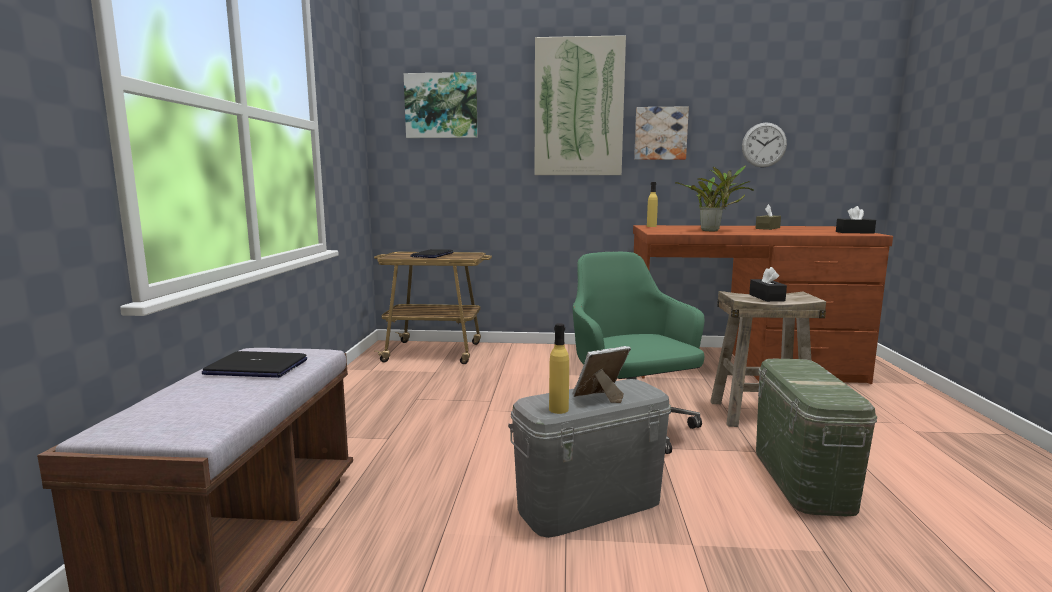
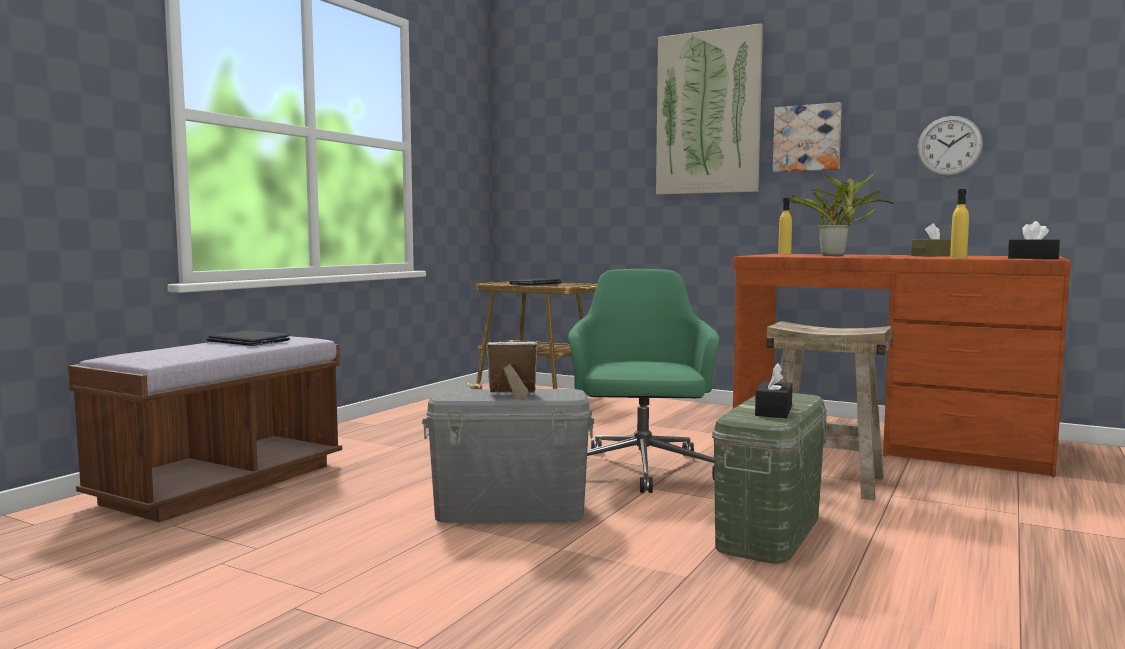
camera: 25 degrees right, 5 degrees down
picture [404,72,478,138] -> none
yellow bottle [549,323,569,414] -> yellow bottle moved to [950,189,969,258]
black tissue box [749,267,787,302] -> black tissue box moved to [755,363,793,418]

